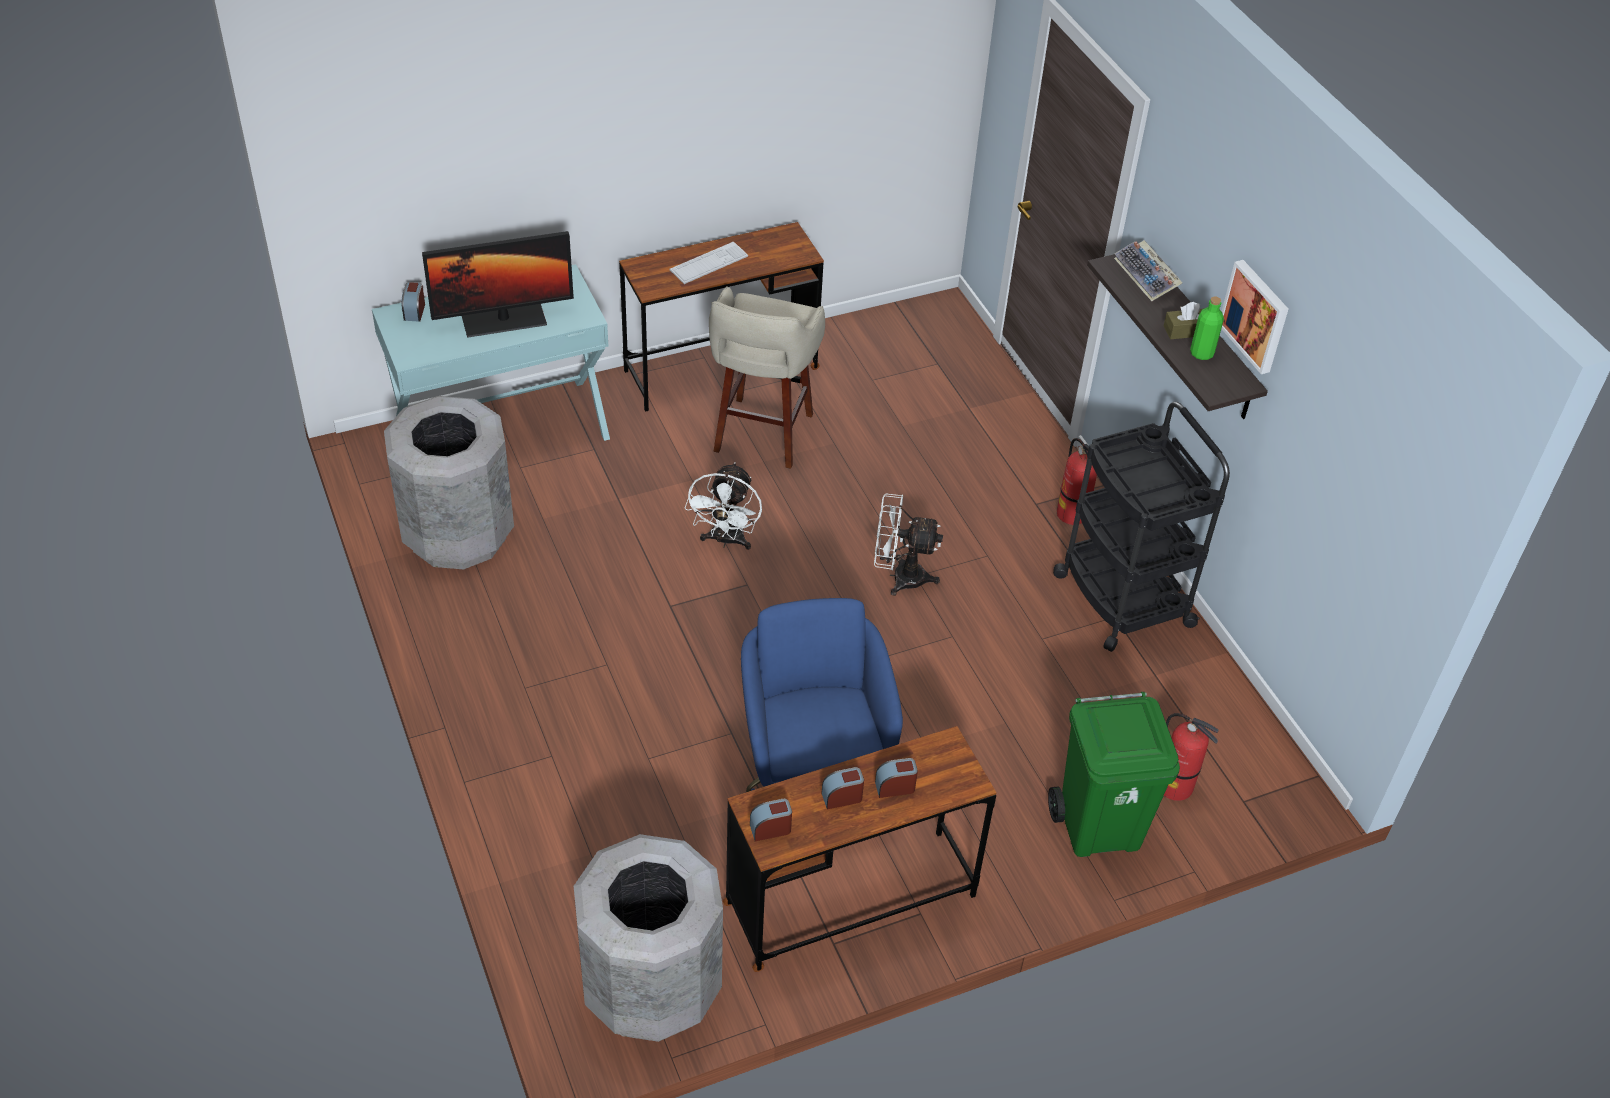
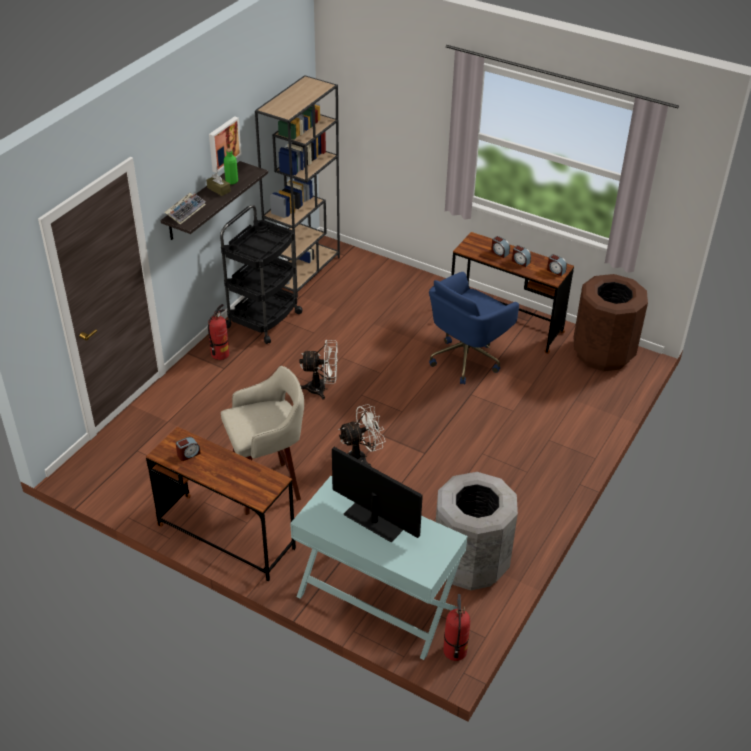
camera: 125 degrees left, 5 degrees down
alarm clock [401,282,425,322] -> alarm clock moved to [176,437,201,461]
grey trash can [574,834,723,1042] -> brown trash can [574,274,648,371]
keyboard [670,241,748,284] -> none
white fan [874,494,943,596] -> white fan turned 60 degrees counterclockwise [299,340,338,399]
green trash can [1048,692,1180,857] -> none
fire extinguisher [1164,713,1219,801] -> fire extinguisher moved to [443,594,470,661]
none -> bookcase [255,75,340,298]

